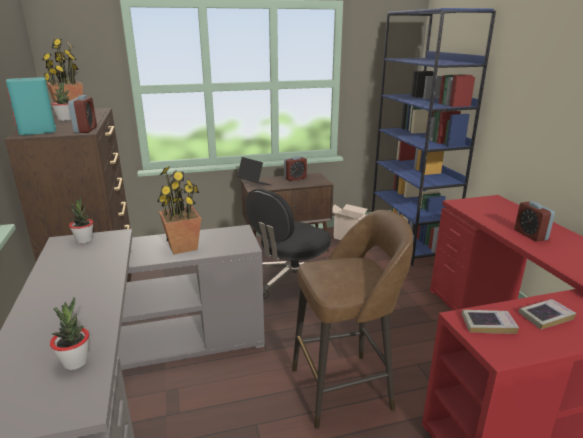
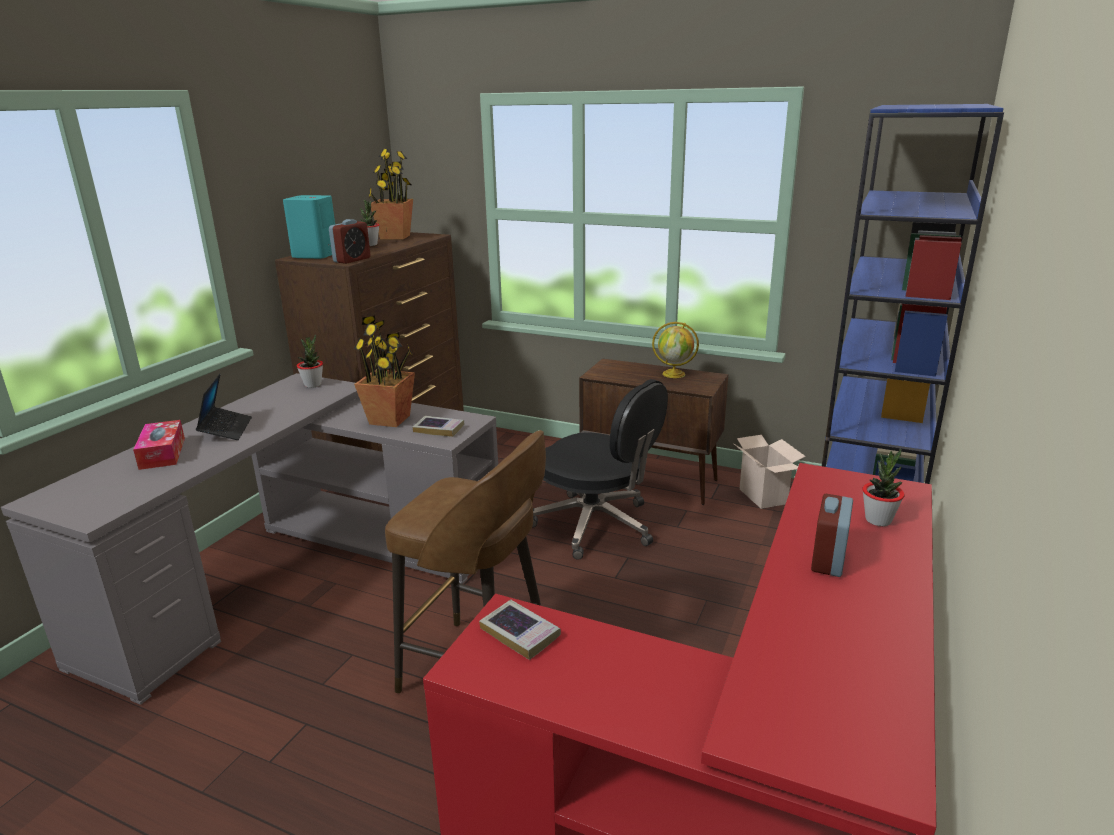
camera: 40 degrees right, 0 degrees up
potted plant [50,297,89,370] -> potted plant moved to [862,449,905,526]
laptop [237,157,271,185] -> laptop moved to [196,373,252,440]
black office chair [246,188,331,299] -> black office chair turned 135 degrees counterclockwise [532,379,668,560]
alarm clock [284,156,307,181] -> globe [652,322,699,378]
book [519,299,576,330] -> book moved to [412,416,464,437]
none -> tissue box [133,420,185,470]

